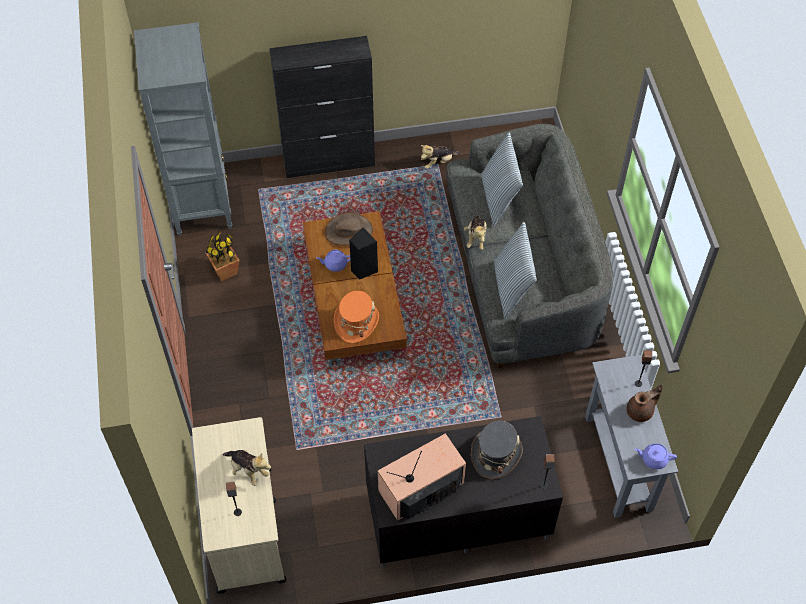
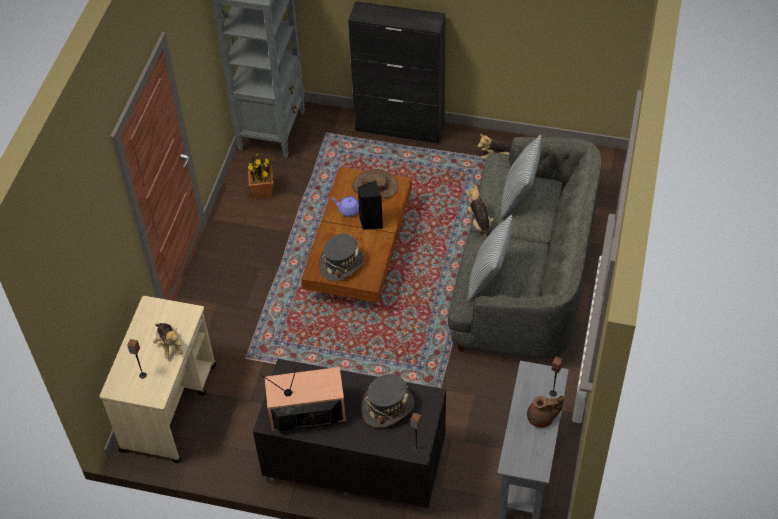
camera: 25 degrees right, 5 degrees down
orange hat [334,291,379,343] -> grey hat [319,234,364,281]
plush toy [464,215,487,250] -> plush toy turned 135 degrees clockwise [467,185,494,238]
purple teapot [635,443,677,469] -> none

